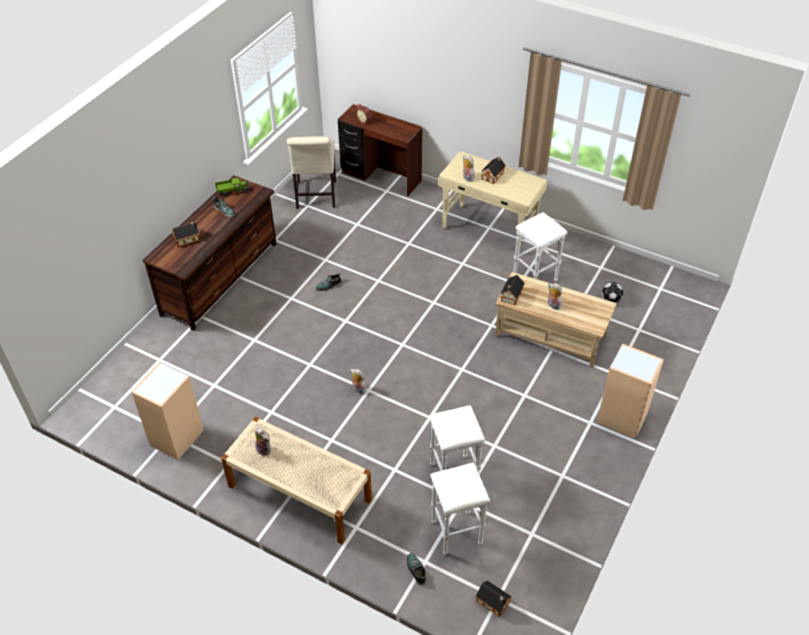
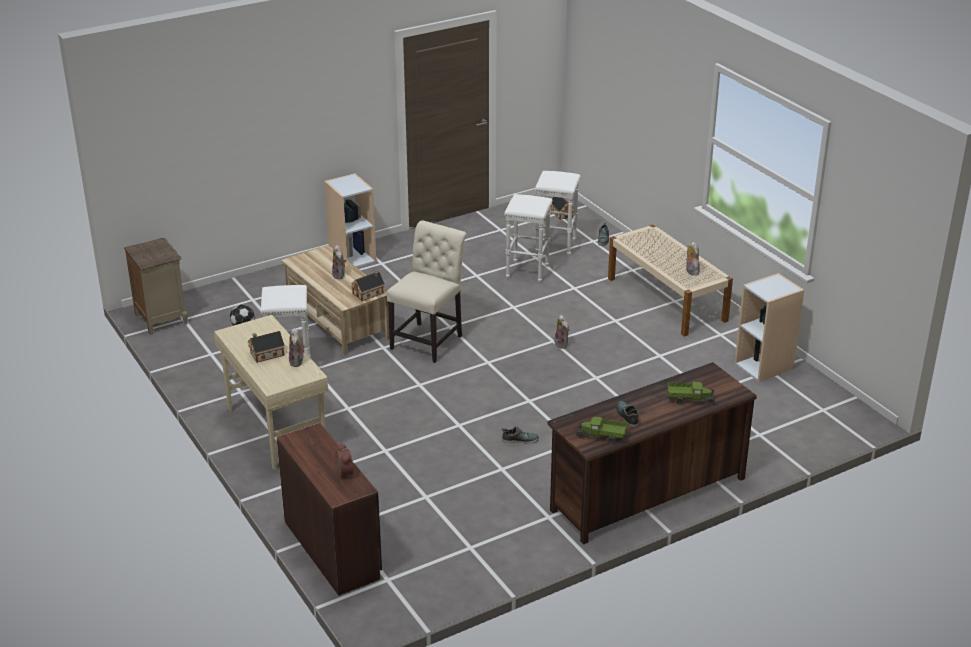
camera: 150 degrees left, 15 degrees down
toy house [171,221,200,247] -> toy truck [668,382,715,405]
beige chair [287,136,336,209] -> beige chair moved to [387,220,467,363]
none -> beige nightstand [124,238,188,335]

